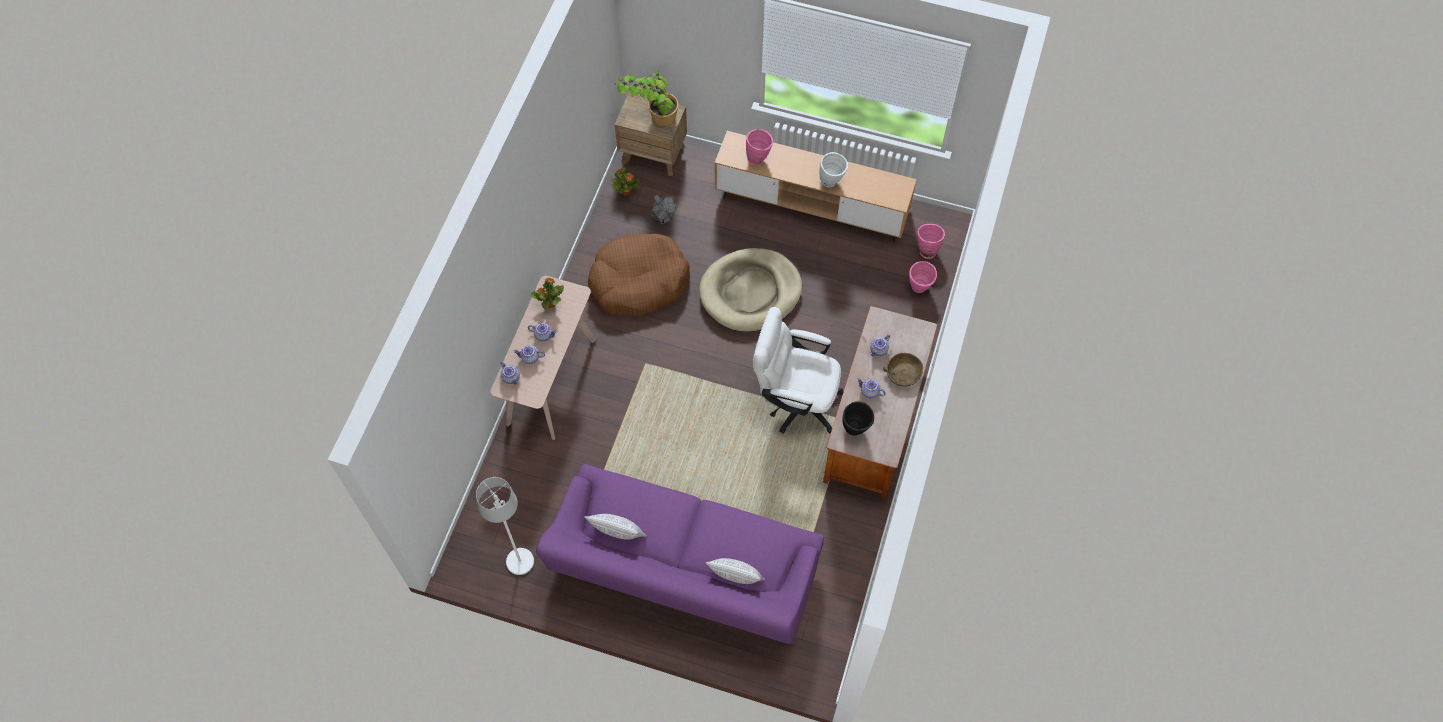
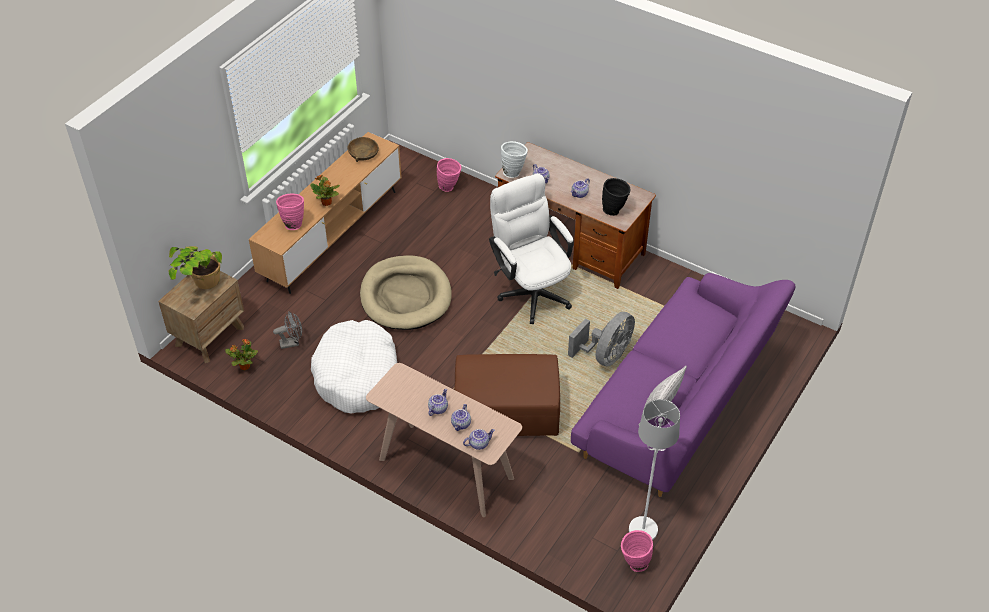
camera: 75 degrees left, 15 degrees down
potted plant [530,278,564,309] -> potted plant moved to [310,175,340,206]
brown dog bed [588,234,690,316] -> white dog bed [311,320,397,414]
pillow [705,558,765,584] -> none
white office chair [753,307,844,433] -> white office chair turned 120 degrees clockwise [489,173,574,324]
white vase [819,152,848,188] -> white vase moved to [501,141,528,178]
brown bowl [883,353,923,386] -> brown bowl moved to [347,137,379,162]
pink vase [918,224,945,259] -> pink vase moved to [621,530,653,572]
none -> brown ottoman [454,354,560,436]
none -> grey fan [568,312,635,366]

